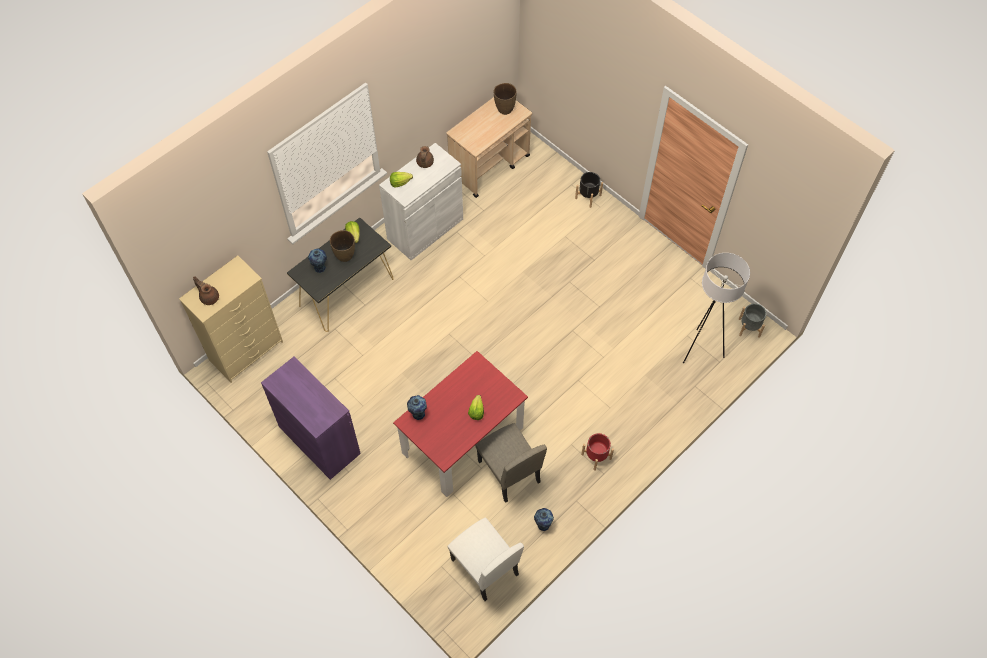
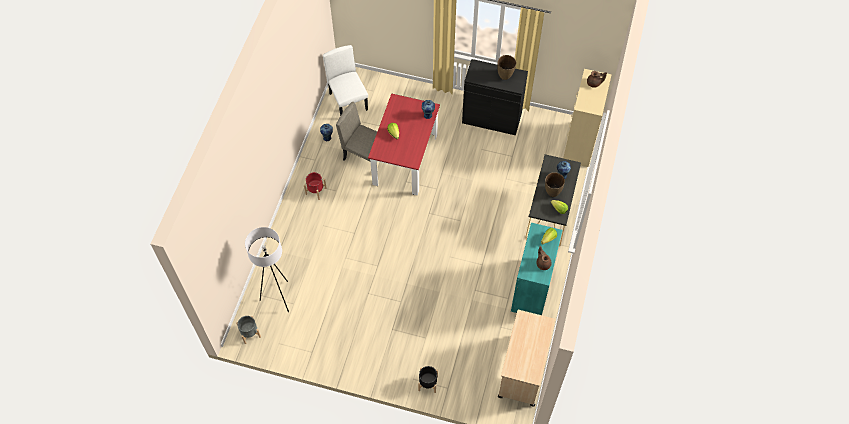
camera: 150 degrees right, 0 degrees up
purple cabinet [261,357,361,480] -> black cabinet [462,59,528,135]
white cabinet [379,143,463,260] -> turquoise cabinet [511,223,562,315]
white chair [447,517,524,601] -> white chair turned 45 degrees clockwise [323,45,368,116]
brown vase [494,83,517,115] -> brown vase moved to [497,55,516,80]

